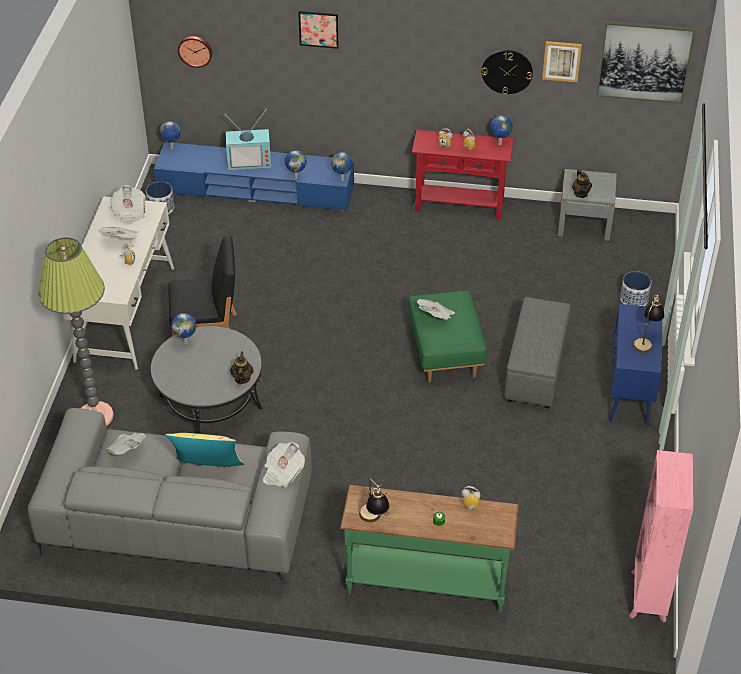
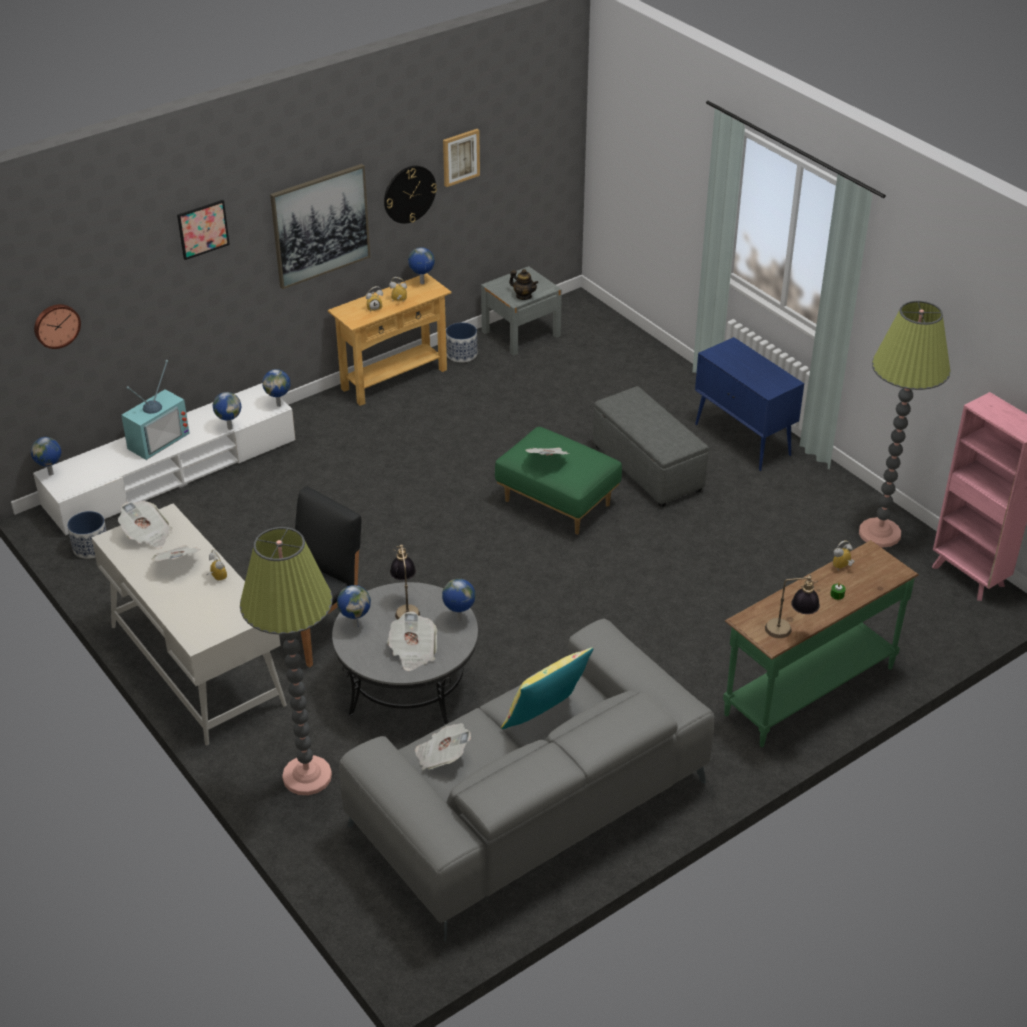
camera: 45 degrees left, 5 degrees down
blue tv stand [154,142,354,211] -> white tv stand [33,383,295,536]
teapot [230,352,254,384] -> globe [442,579,475,621]
newspaper [263,442,305,488] -> newspaper moved to [387,611,437,671]
red console table [412,130,513,220] -> beige console table [328,273,451,406]
picture [596,21,696,104] -> picture moved to [270,164,370,289]
planter [620,271,652,306] -> planter moved to [446,322,477,363]
table lamp [633,294,664,353] -> table lamp moved to [390,544,420,620]
none -> floor lamp [859,301,951,547]

